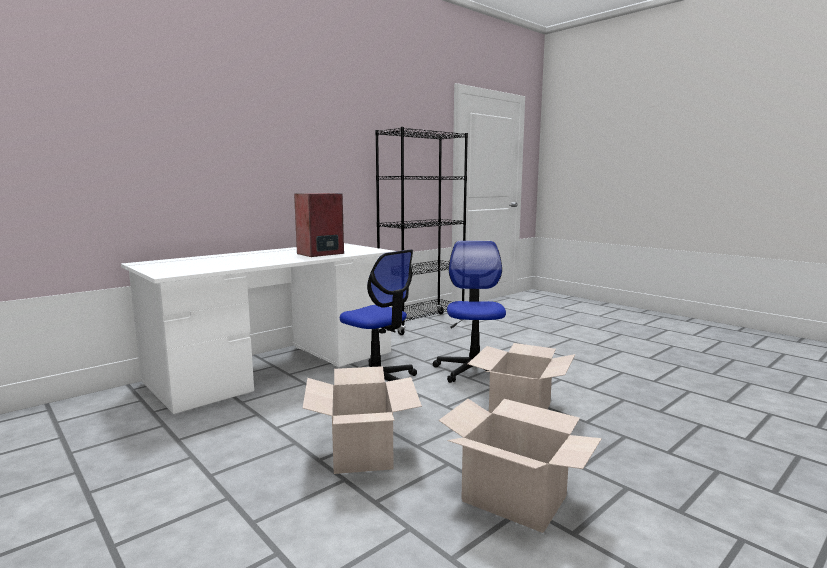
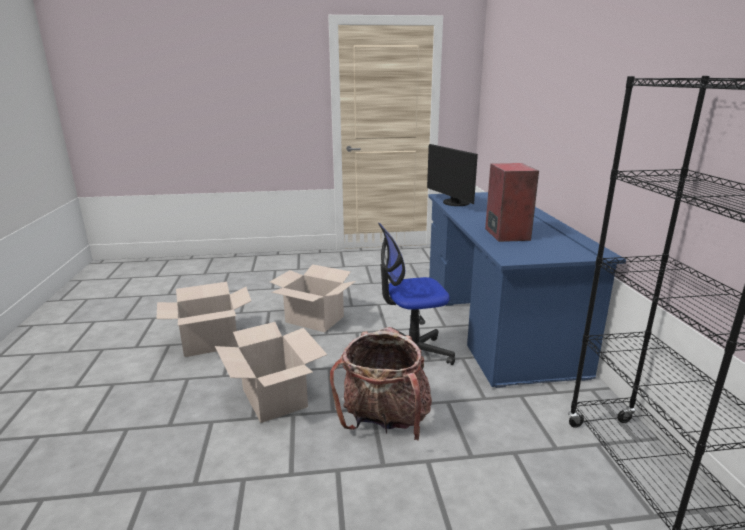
camera: 125 degrees right, 10 degrees up
white desk [121,243,396,414] -> blue desk [428,192,626,388]
office chair [433,241,506,383] -> backpack [330,327,432,441]
none -> monitor [427,144,478,206]

